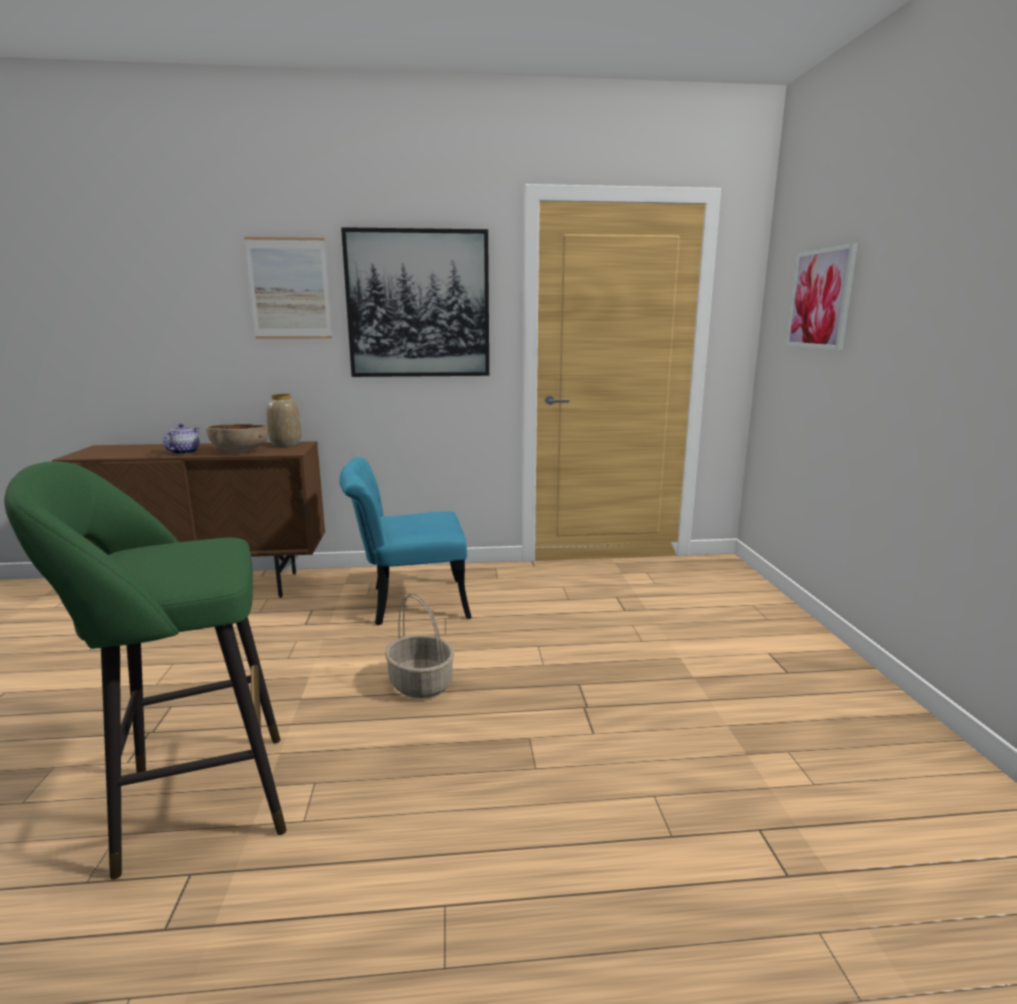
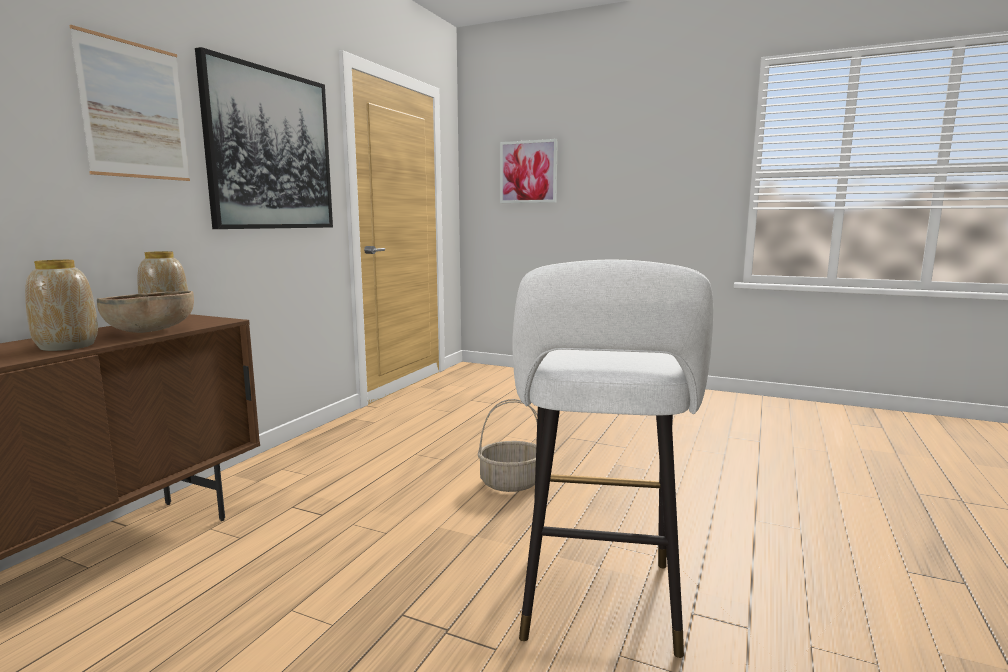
camera: 60 degrees left, 5 degrees down
green stool [4,461,286,880] -> white stool [512,260,713,658]
teapot [163,424,200,455] -> vase [25,260,98,351]
turquoise chair [340,457,472,625] -> none

